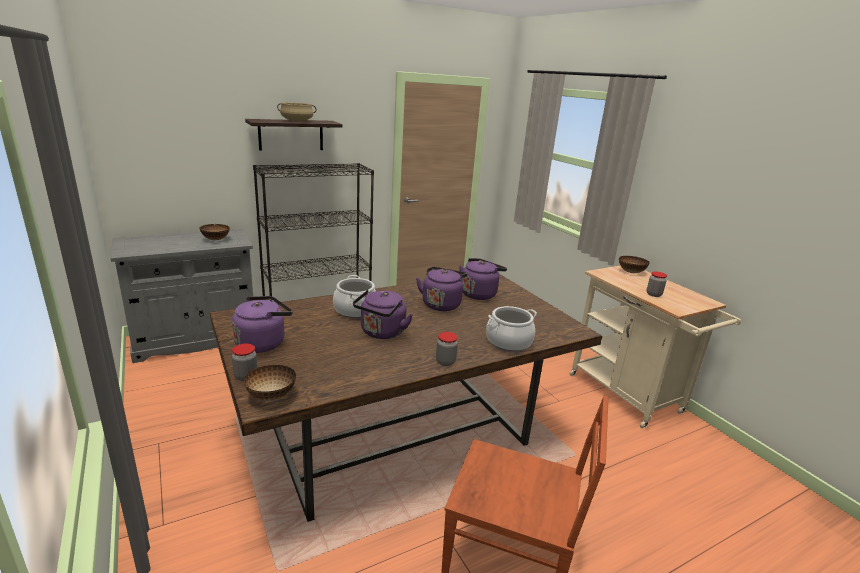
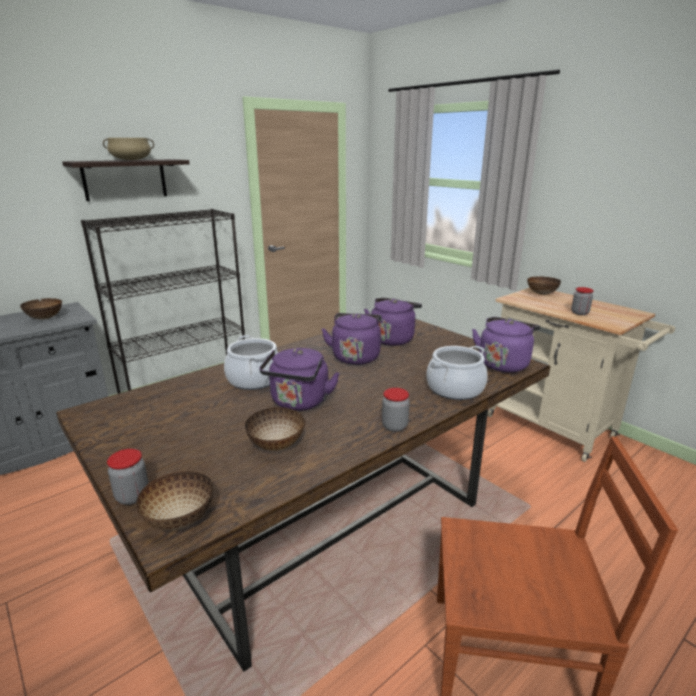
camera: 10 degrees left, 0 degrees up
purple kettle [232,296,293,353] -> purple kettle moved to [472,317,540,372]
none -> bowl [245,407,306,451]

